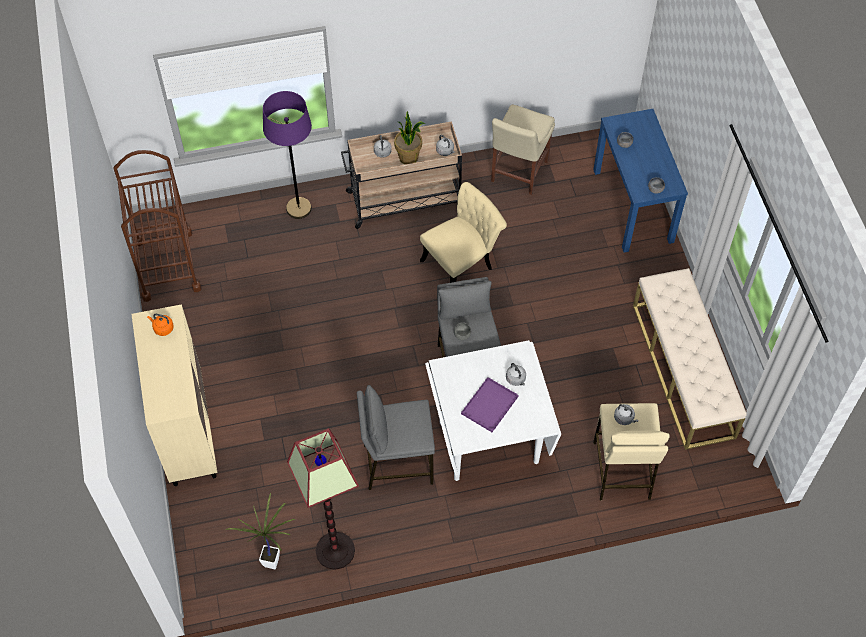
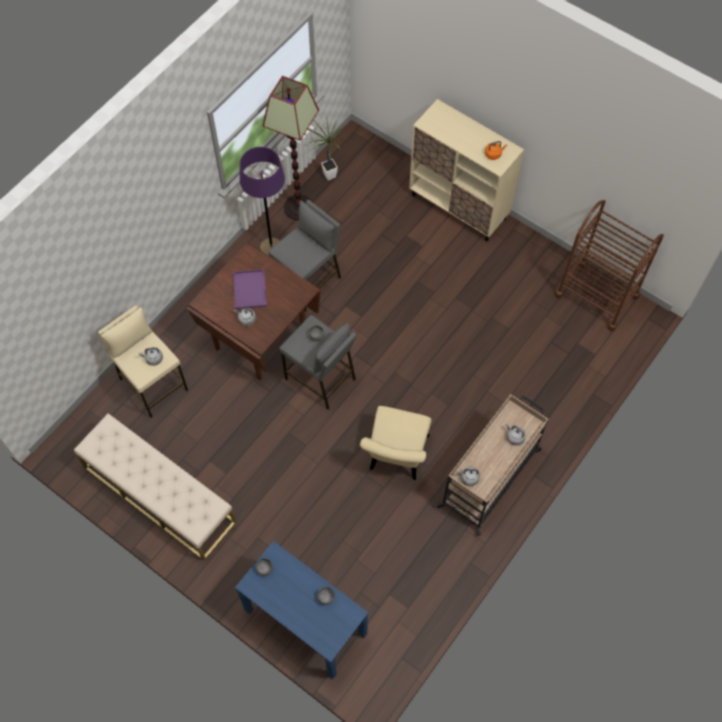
camera: 140 degrees right, 5 degrees up
purple floor lamp [263,91,312,219] -> purple floor lamp moved to [240,147,285,256]
potted plant [394,111,425,164] -> none
white dining table [425,340,561,481] -> brown dining table [187,243,321,380]
beige chair [491,105,555,195] -> none

